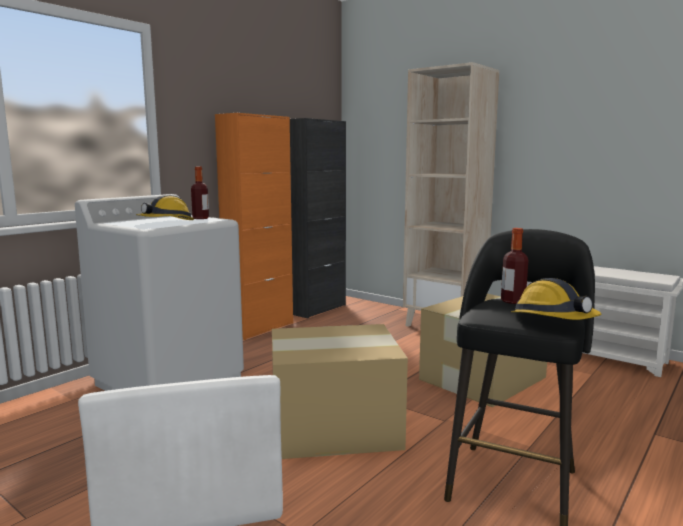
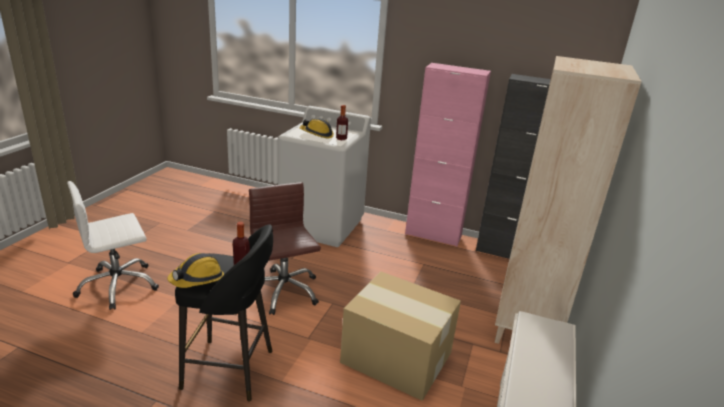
camera: 70 degrees right, 15 degrees up
orange cabinet [215,113,293,340] -> pink cabinet [405,63,491,247]
cardboard box [272,324,408,459] -> brown office chair [249,182,321,315]

